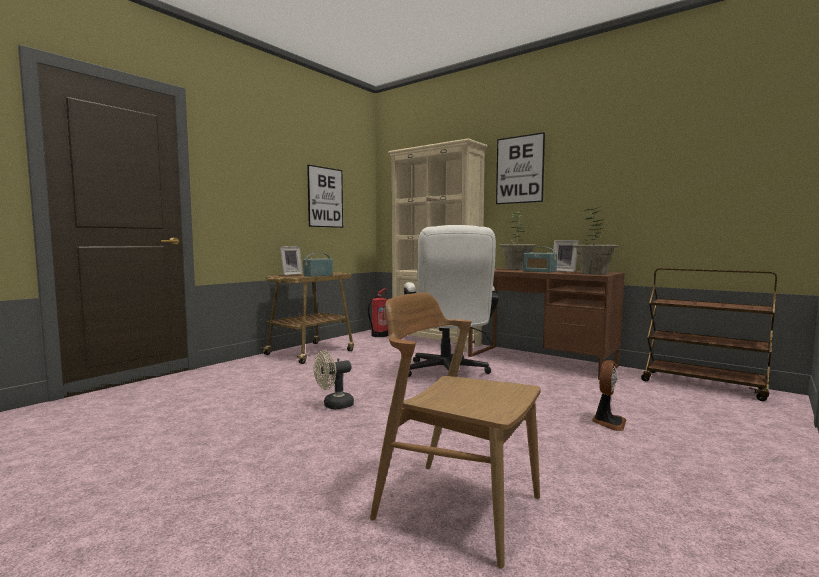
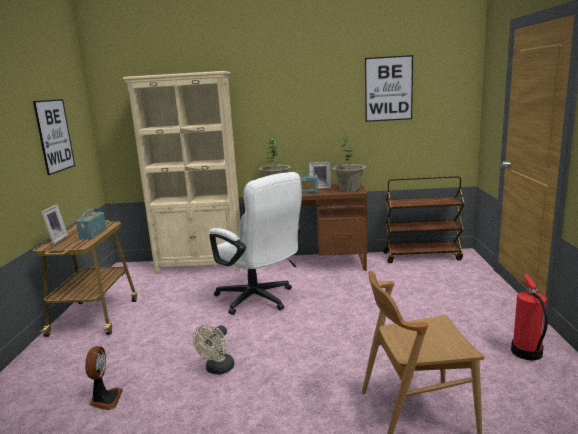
camera: 35 degrees left, 10 degrees up
fire extinguisher [368,288,388,337] -> fire extinguisher moved to [511,274,548,361]
picture [496,132,545,204] -> picture moved to [365,55,413,122]
fan [592,360,626,431] -> fan moved to [85,346,123,410]

